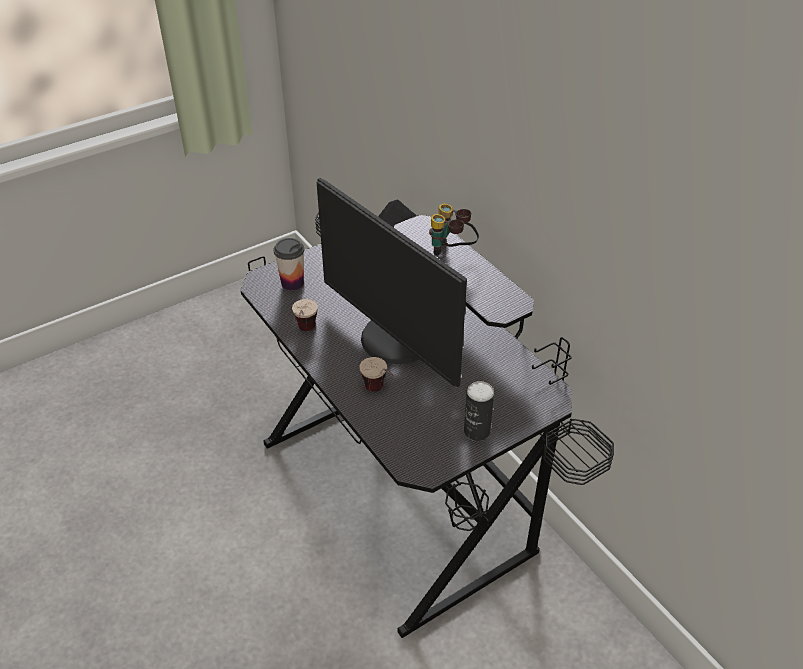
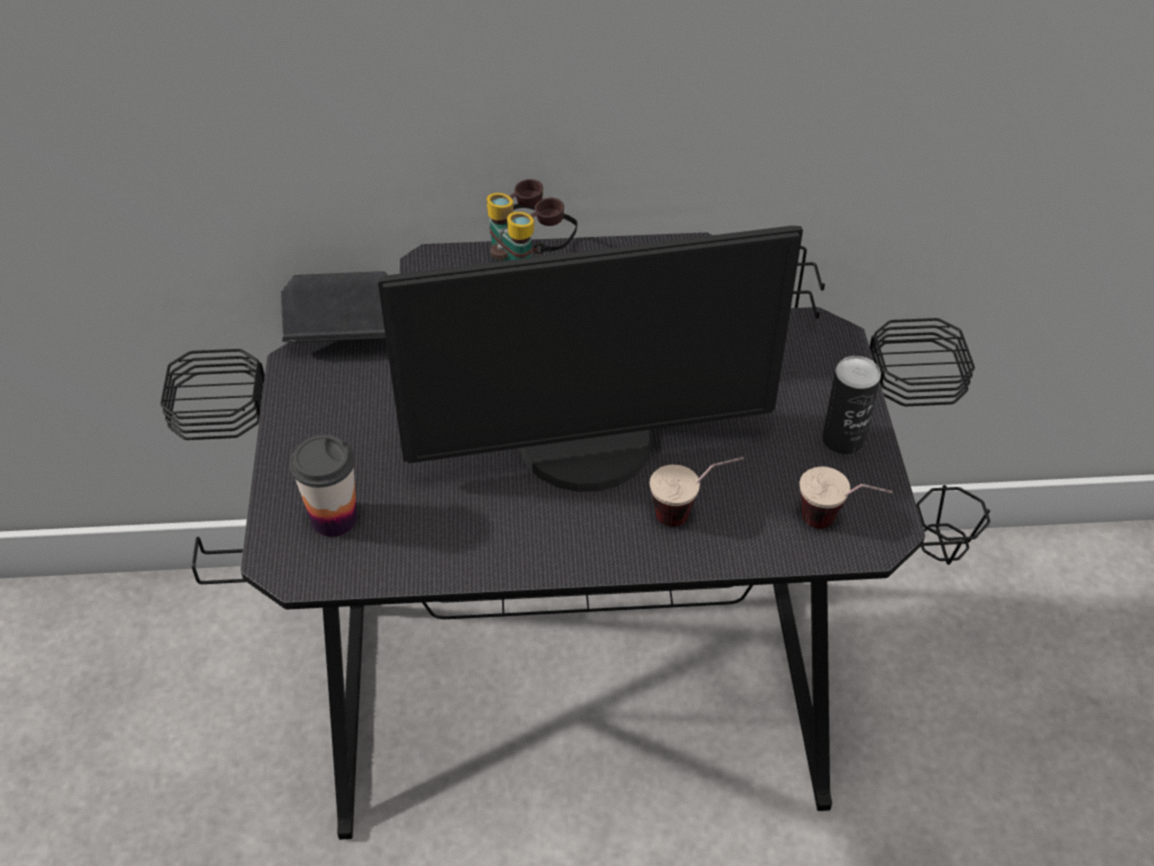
camera: 60 degrees left, 5 degrees up
cup [292,299,318,331] -> cup moved to [799,466,893,529]

